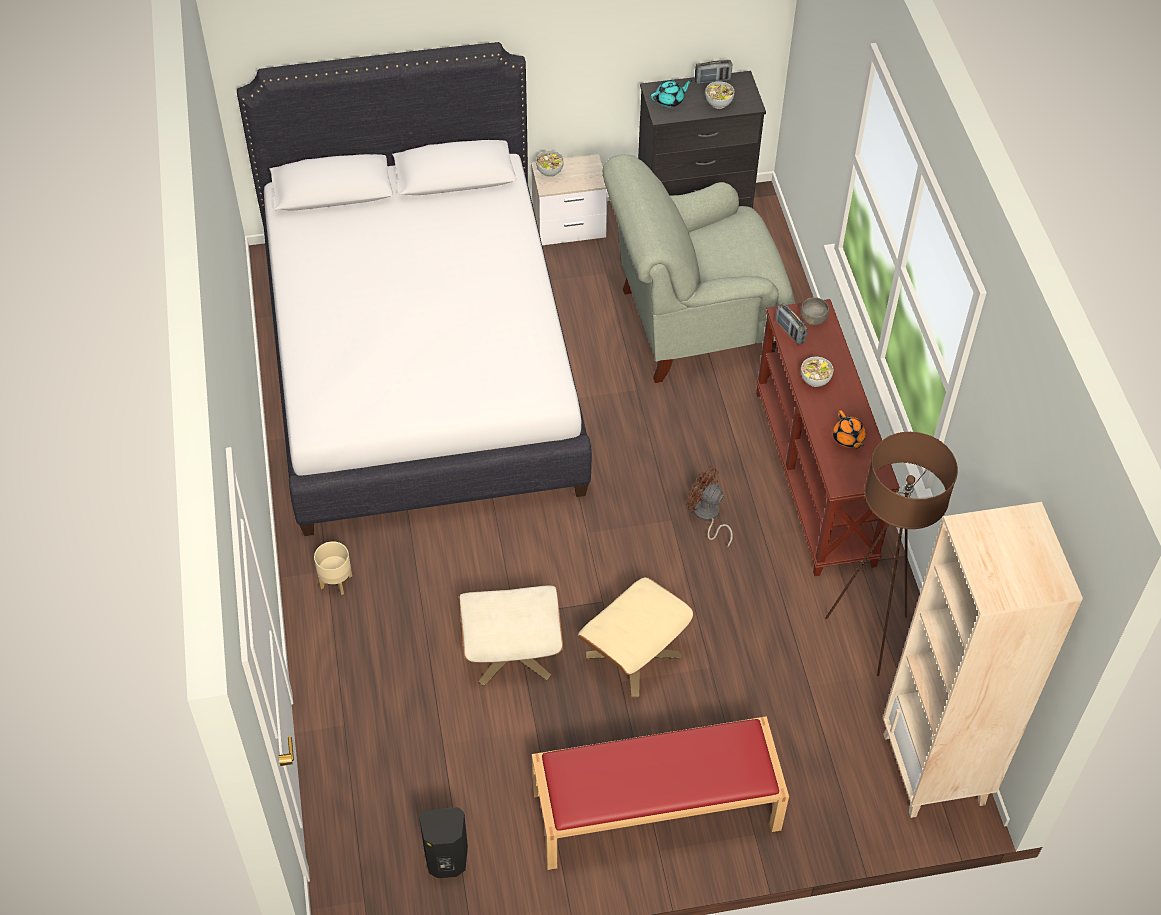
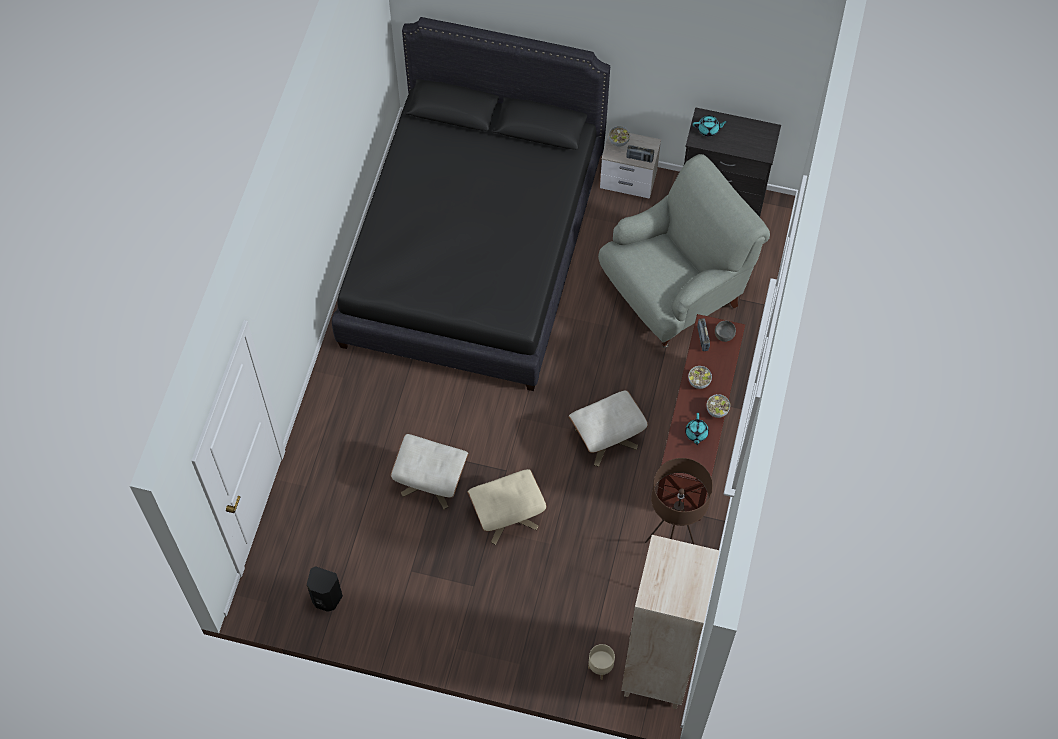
camera: 25 degrees right, 10 degrees up
white bed [237,42,592,536] -> black bed [332,17,610,391]
beige planter [314,541,352,595] -> beige planter moved to [588,644,615,680]
red bench [532,716,789,870] -> none
grey armchair [602,154,795,383] -> grey armchair turned 135 degrees clockwise [598,154,770,348]
brown fan [687,466,733,547] -> beige ottoman [568,391,648,467]
radio [695,60,732,84] -> radio moved to [626,145,654,163]
bowl [705,81,735,109] -> bowl moved to [706,394,730,418]
orange teapot [833,410,866,448] -> turquoise teapot [685,413,709,445]

